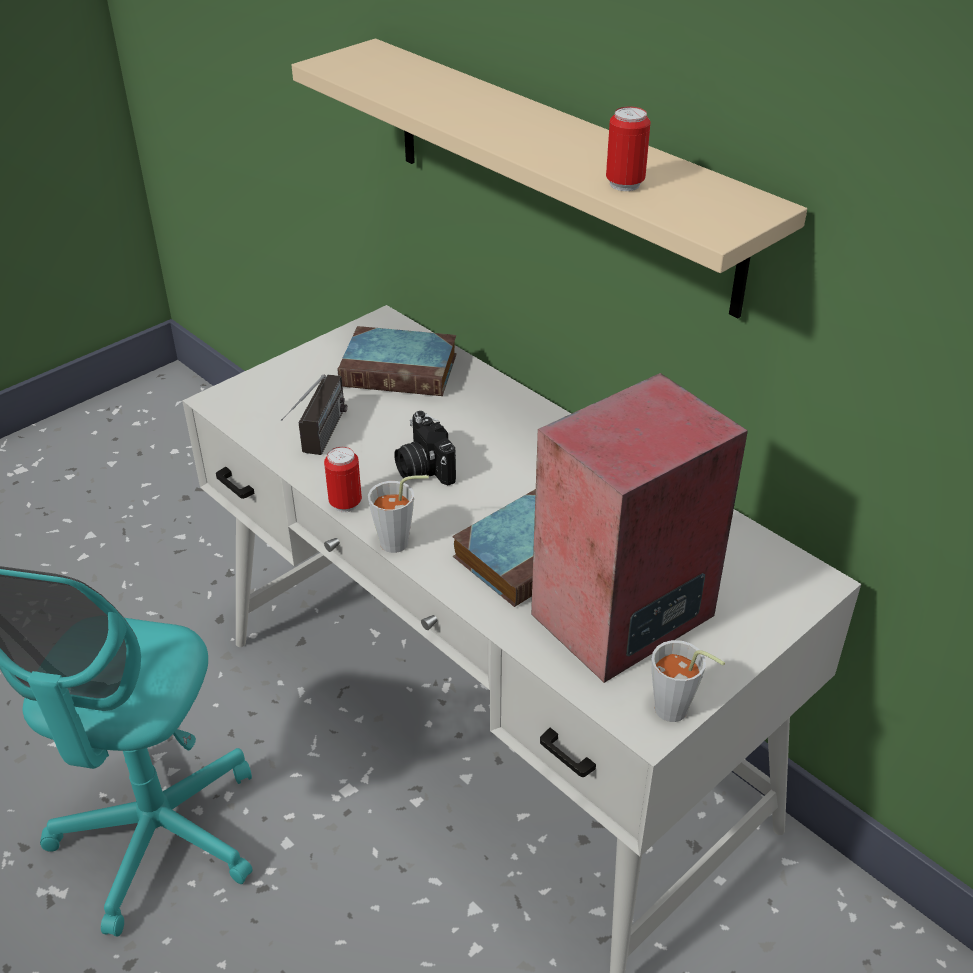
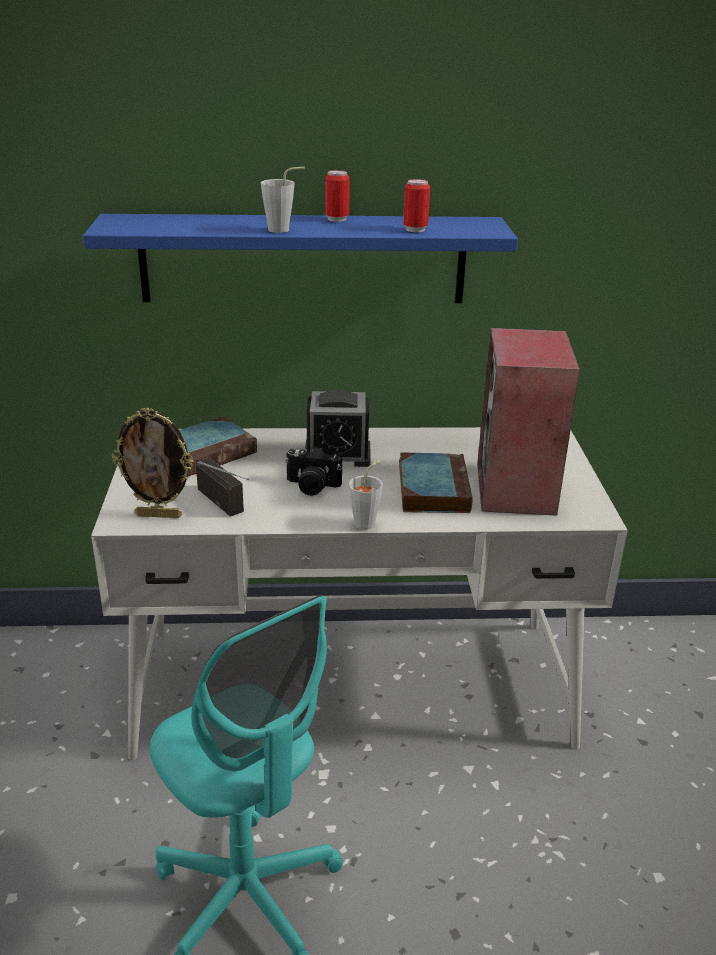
camera: 50 degrees left, 10 degrees down
beige shelf [292,39,807,318] -> blue shelf [83,214,518,303]
can [324,447,362,512] -> can moved to [325,170,350,222]
grey cup [652,640,725,722] -> grey cup moved to [261,167,305,233]
none -> picture frame [111,407,193,518]
none -> alarm clock [305,390,371,467]

